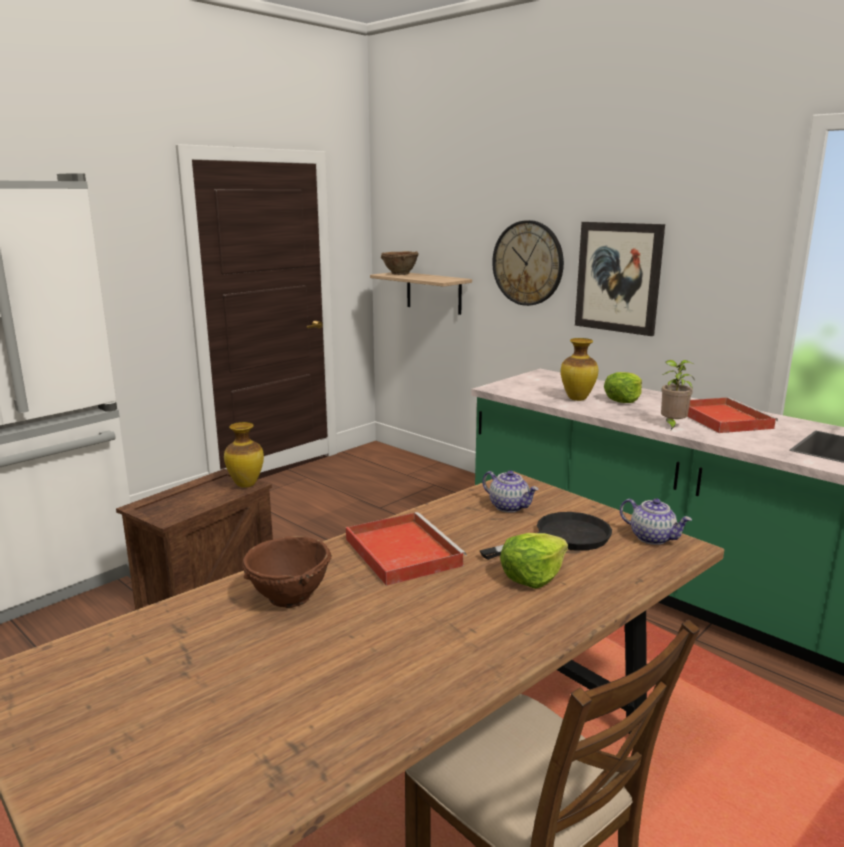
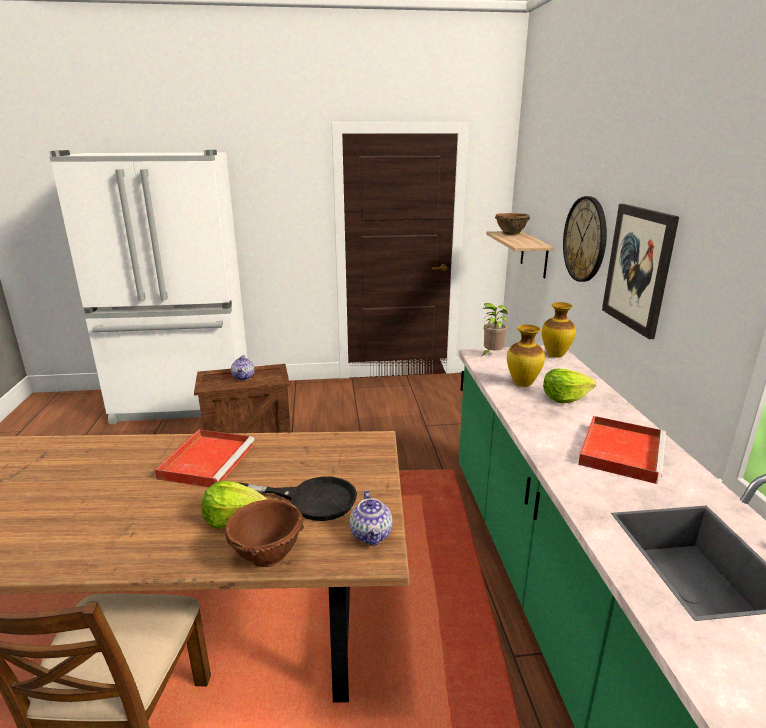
camera: 40 degrees right, 5 degrees up
vase [224,422,264,488] -> vase moved to [542,302,576,358]
brown bowl [242,536,332,608] -> brown bowl moved to [225,499,304,567]
teapot [482,470,539,513] -> teapot moved to [231,355,254,380]
potted plant [661,360,695,430] -> potted plant moved to [482,303,508,356]

